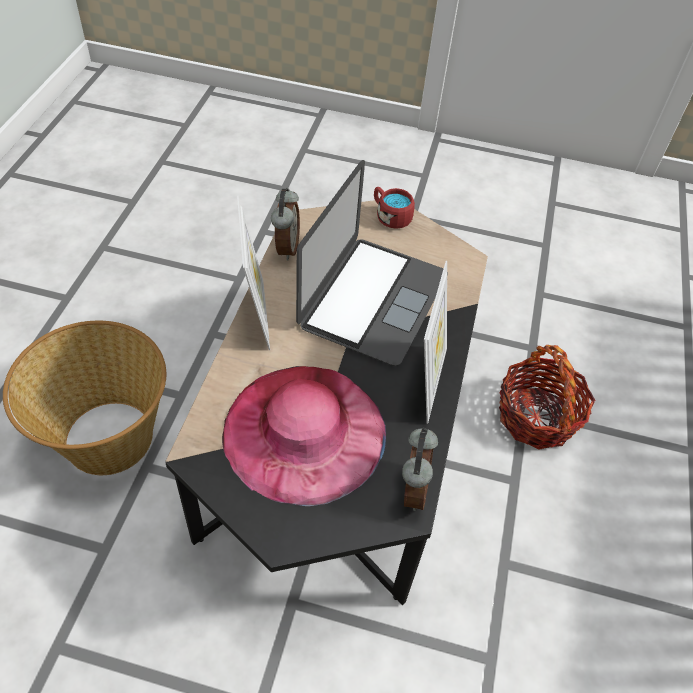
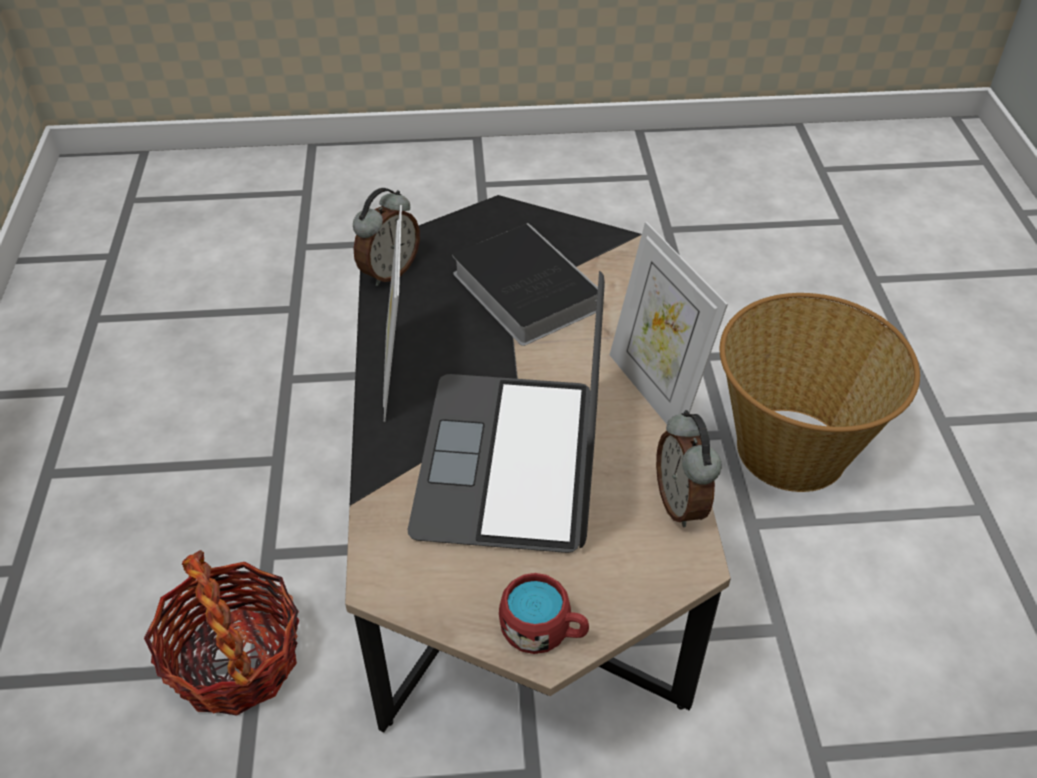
camera: 165 degrees right, 5 degrees down
pink hat [222,366,386,506] -> book [452,223,598,346]
alarm clock [402,427,438,511] -> alarm clock turned 135 degrees counterclockwise [353,188,420,286]

